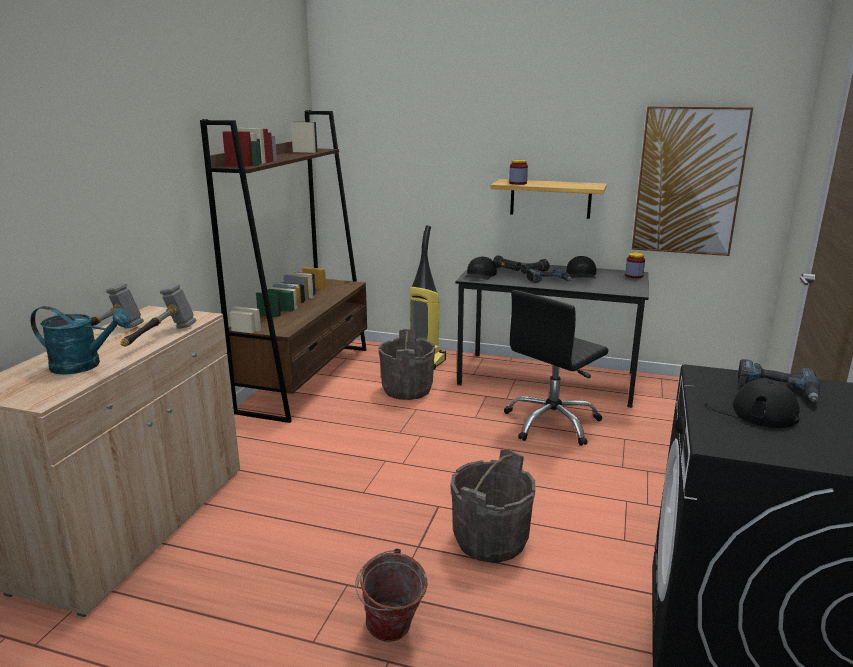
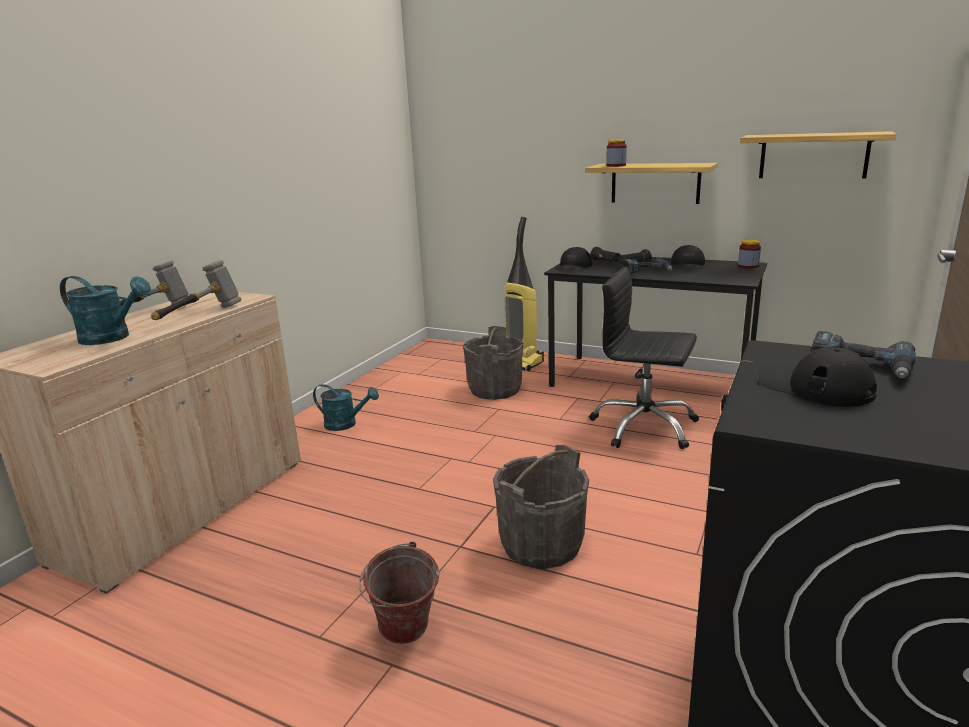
camera: 10 degrees right, 0 degrees up
brown bookcase [200,110,367,423] -> none
black office chair [504,290,608,446] -> black office chair turned 60 degrees clockwise [589,267,699,449]
picture [632,106,753,256] -> shelf [740,131,897,178]
none -> turquoise watering can [313,384,379,431]

